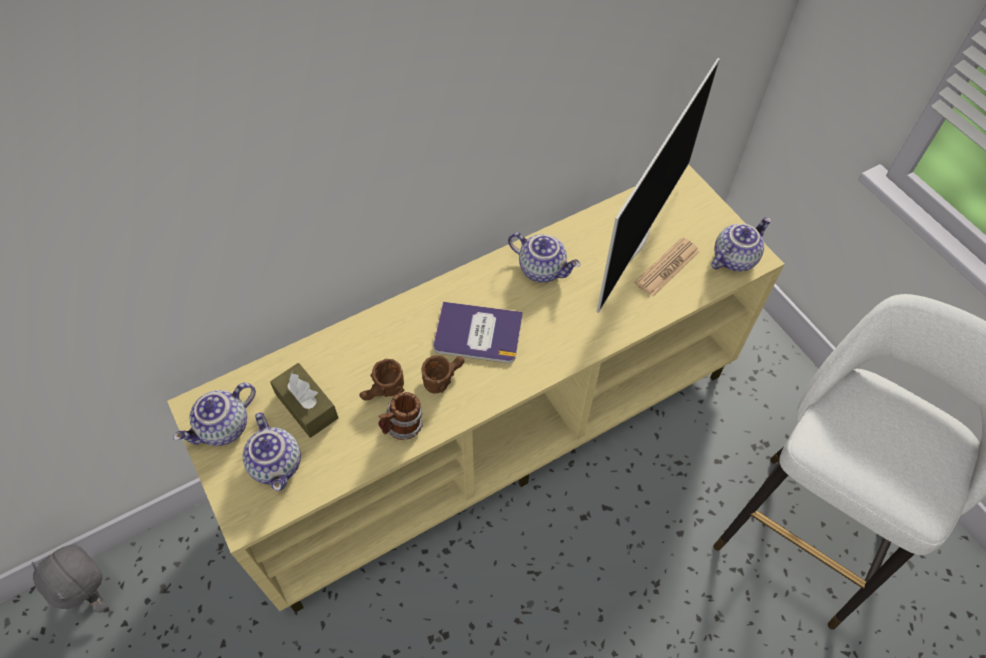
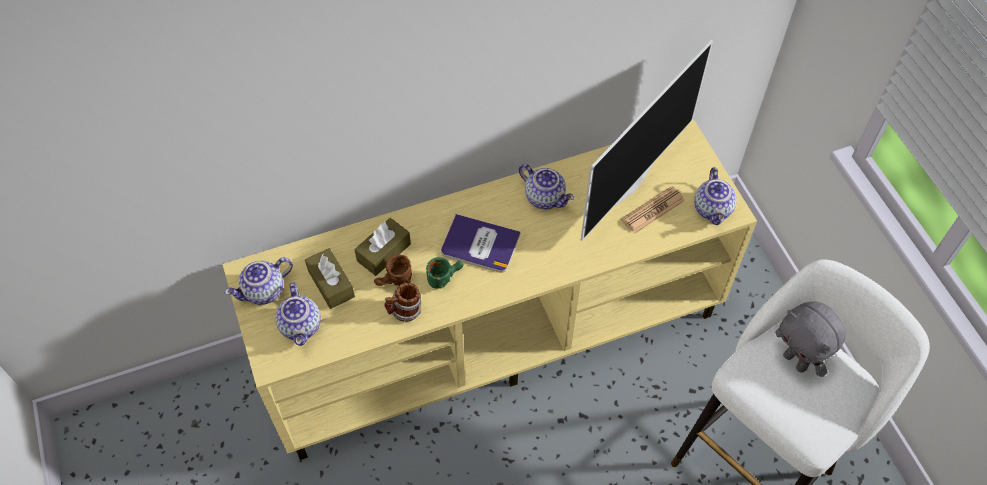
camera: 10 degrees right, 0 degrees up
grey plush toy [32,545,107,613] -> grey plush toy moved to [775,302,846,377]
brown mug [421,355,465,393] -> green mug [426,257,464,289]
teapot [711,217,771,271] -> teapot turned 120 degrees clockwise [694,167,737,225]
none -> brown tissue box [354,218,411,276]

